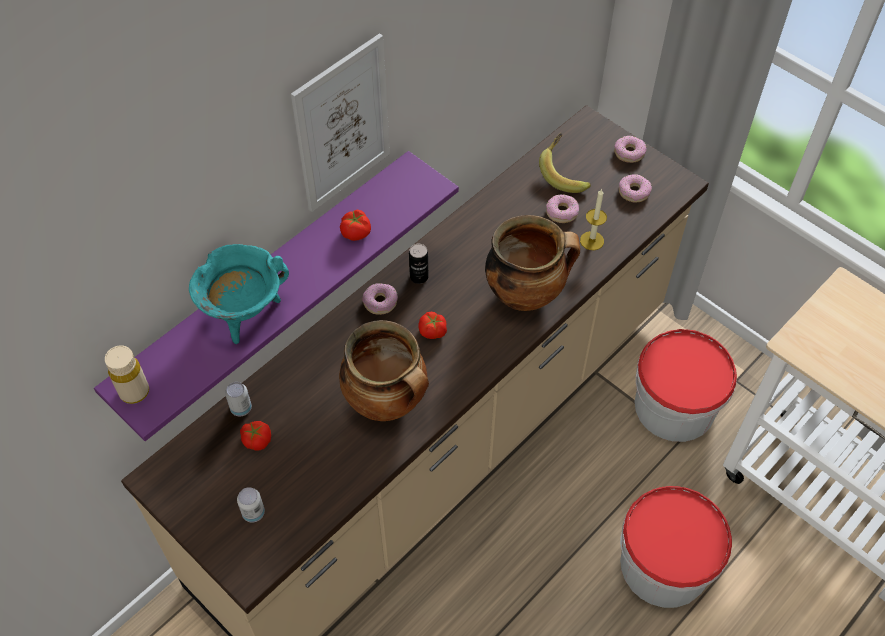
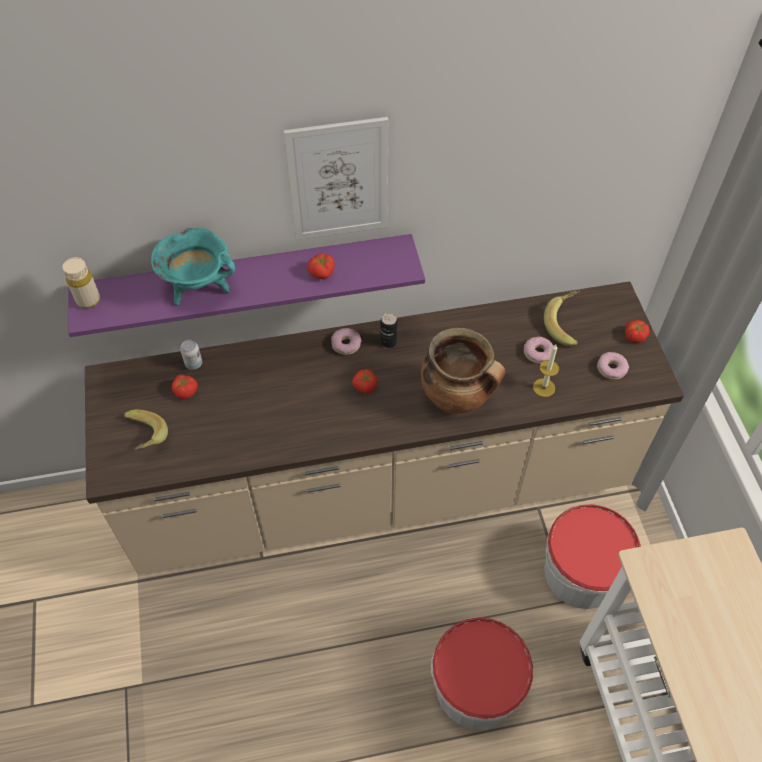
camera: 35 degrees right, 0 degrees up
can [237,487,265,523] -> banana [124,409,168,450]
cooking pot [339,320,429,421] -> none
donut [614,136,646,163] -> tomato [625,320,649,343]

